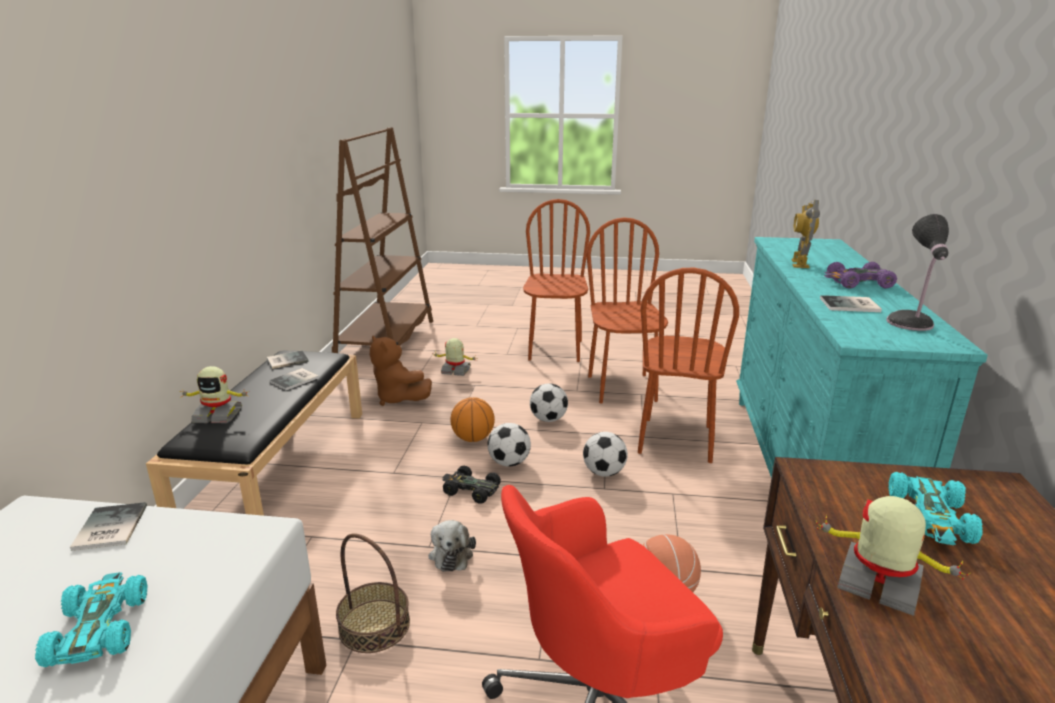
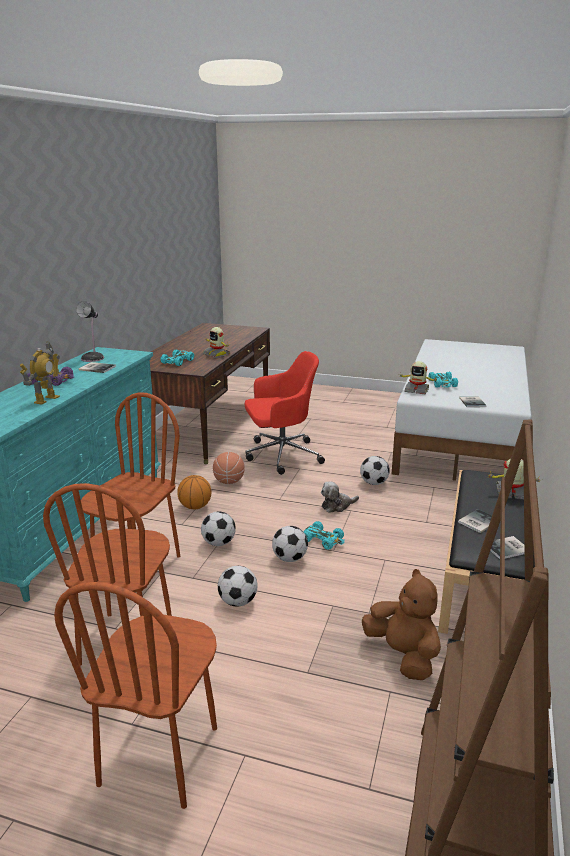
camera: 170 degrees left, 0 degrees up
basket [336,533,410,653] -> football [360,456,390,485]
plush toy [428,520,476,572] -> plush toy turned 120 degrees counterclockwise [321,481,359,513]
toy robot [432,338,478,376] -> toy robot moved to [398,361,439,394]
black toy car [442,466,501,504] -> turquoise toy car [303,521,345,550]
basketball [450,397,495,442] -> basketball moved to [177,475,211,510]

